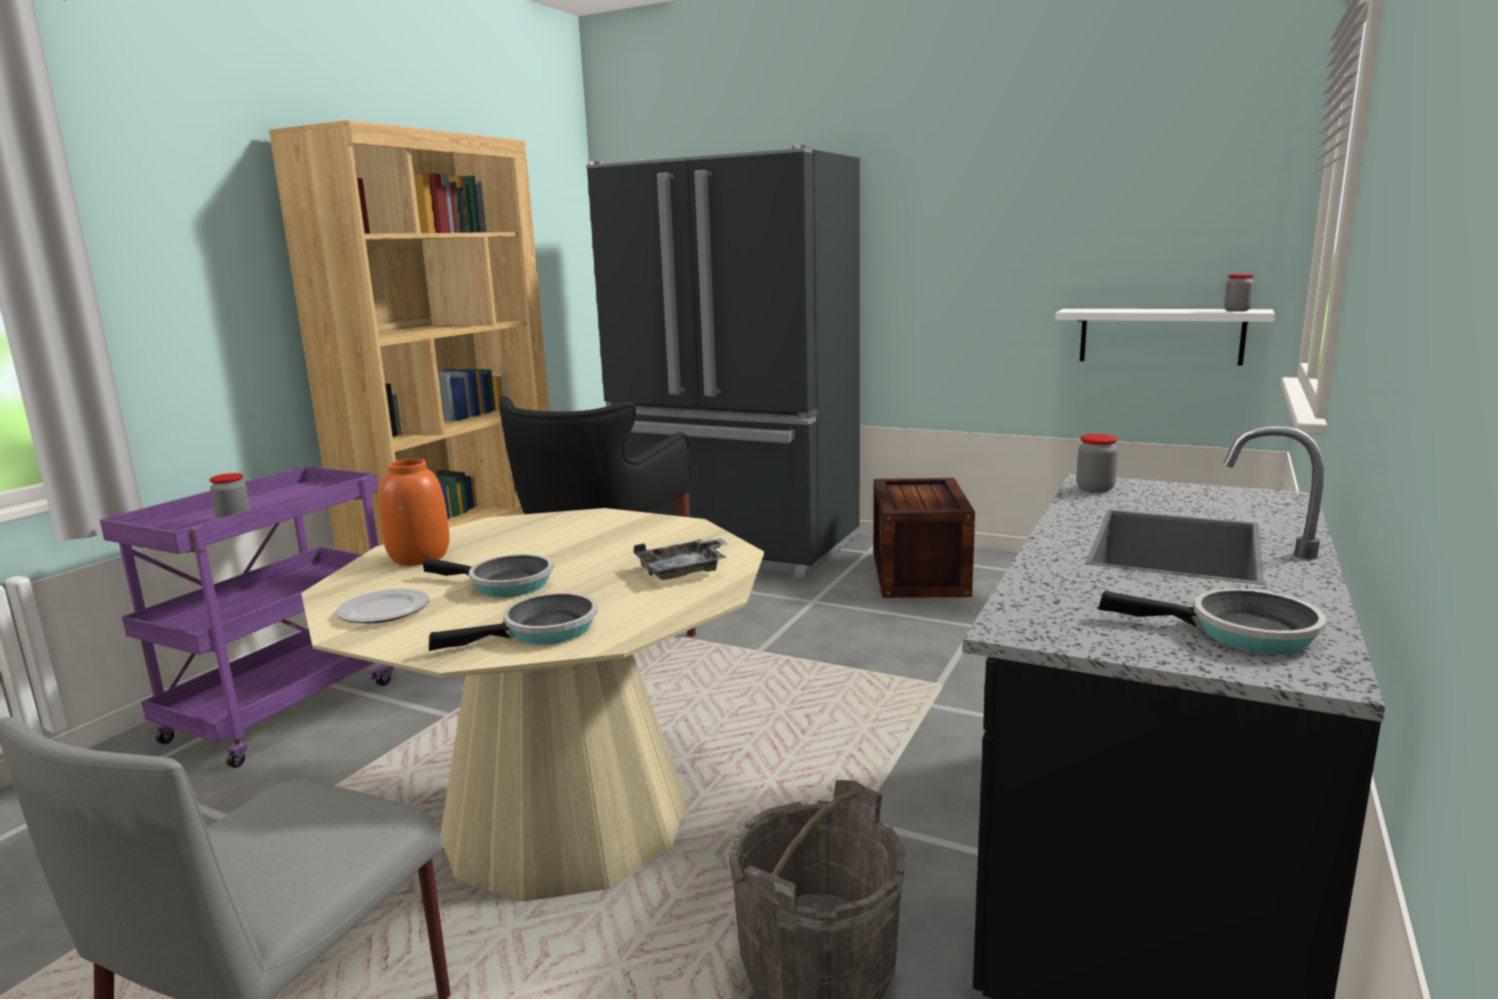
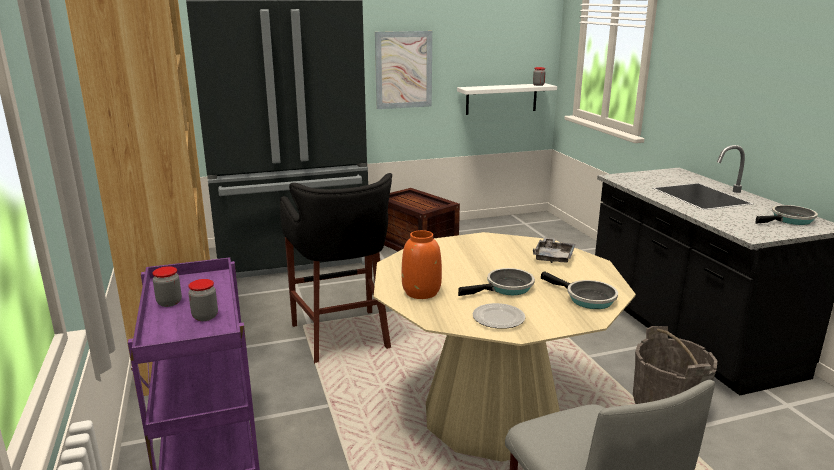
camera: 45 degrees left, 5 degrees up
frying pan [429,592,598,651] -> frying pan turned 120 degrees clockwise [541,271,618,309]
jar [1076,434,1118,493] -> jar moved to [152,266,182,307]
none -> picture [375,31,432,109]

